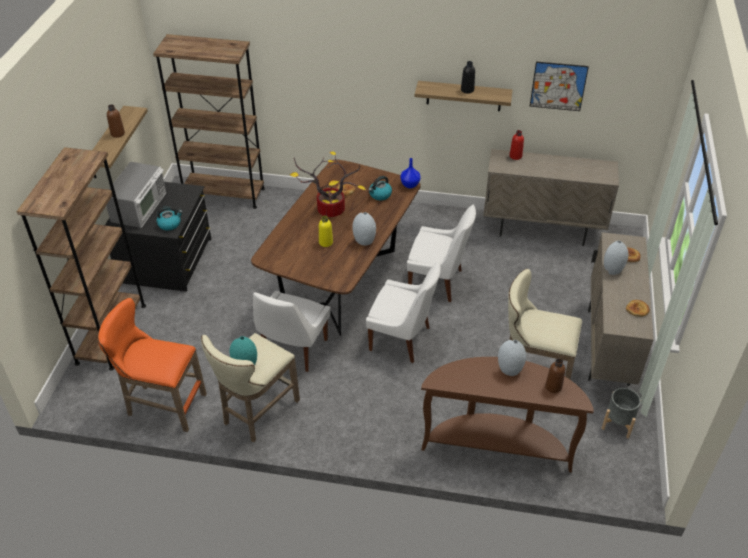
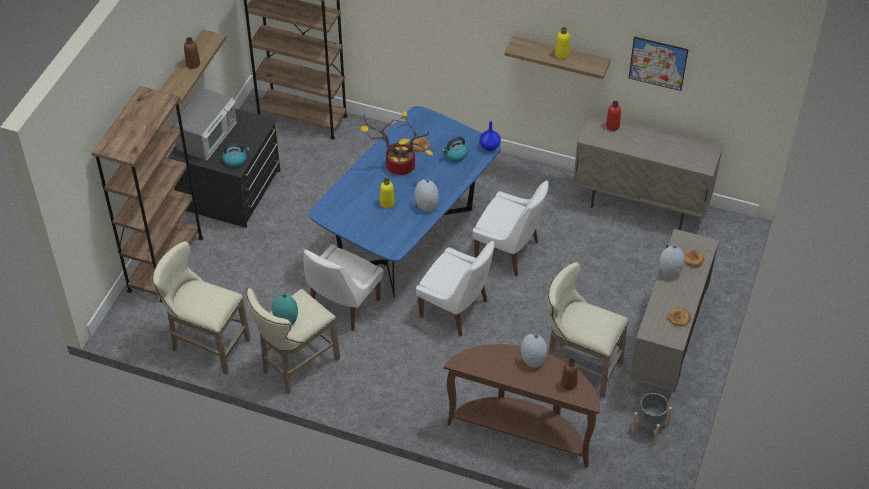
camera: 10 degrees right, 5 degrees up
orange stool [98,298,207,432] -> beige stool [152,241,251,375]
brown dining table [251,160,421,336] -> blue dining table [309,106,501,297]
black bottle [461,61,475,93] -> yellow bottle [555,27,570,59]

